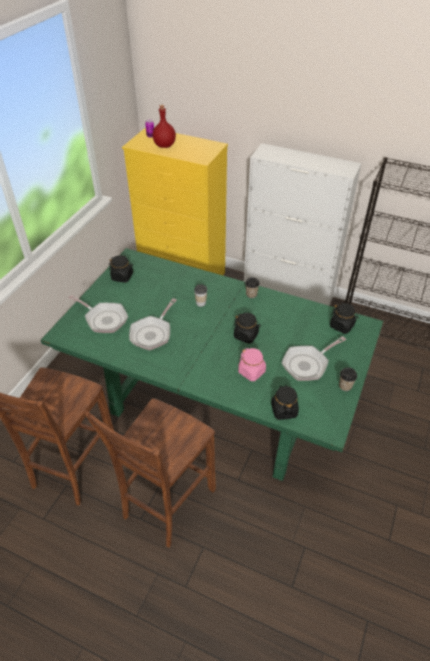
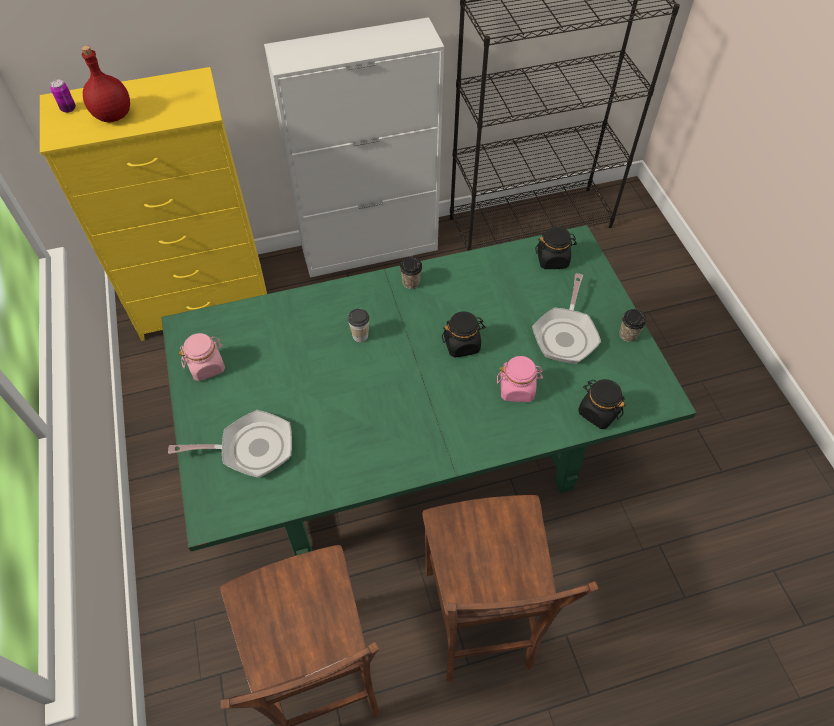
camera: 40 degrees left, 10 degrees up
black jar [109,255,133,282] -> pink jar [179,333,225,381]
frying pan [129,298,177,350] -> none

